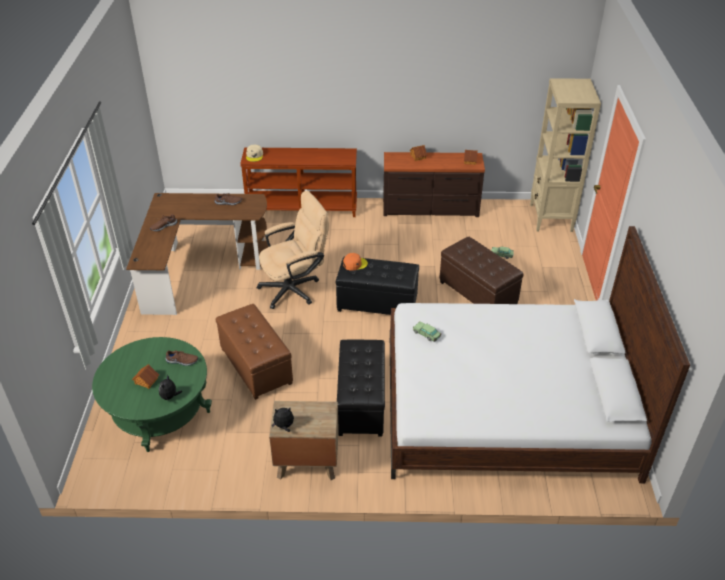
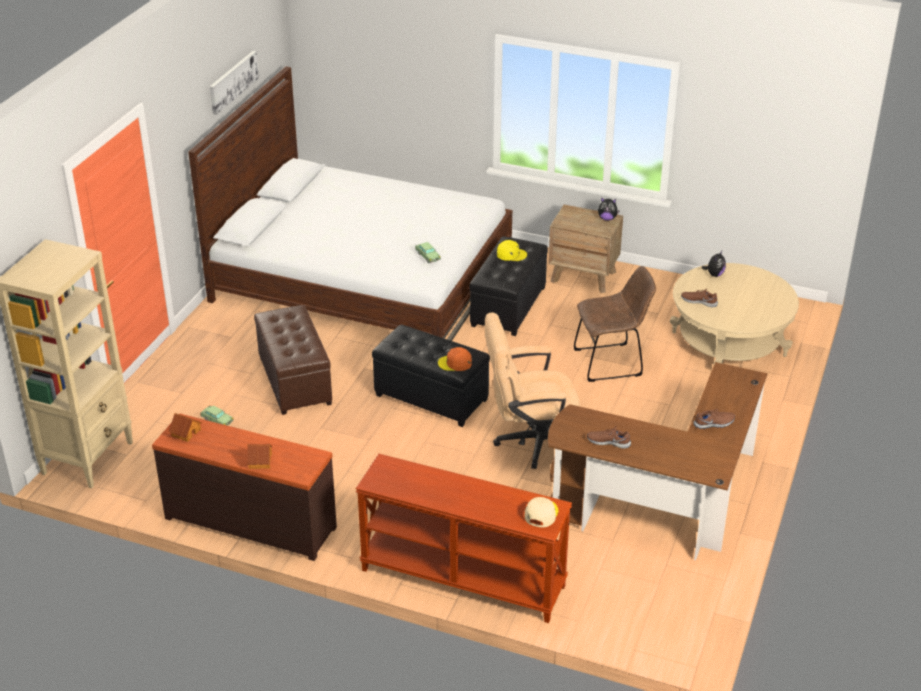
camera: 160 degrees left, 5 degrees down
green coffee table [92,337,212,452] -> beige coffee table [670,263,799,364]
toy house [132,364,159,389] -> none
brown ottoman [216,304,293,400] -> brown chair [574,266,656,382]
none -> picture [210,51,259,115]
none -> yellow cap [497,240,527,261]

